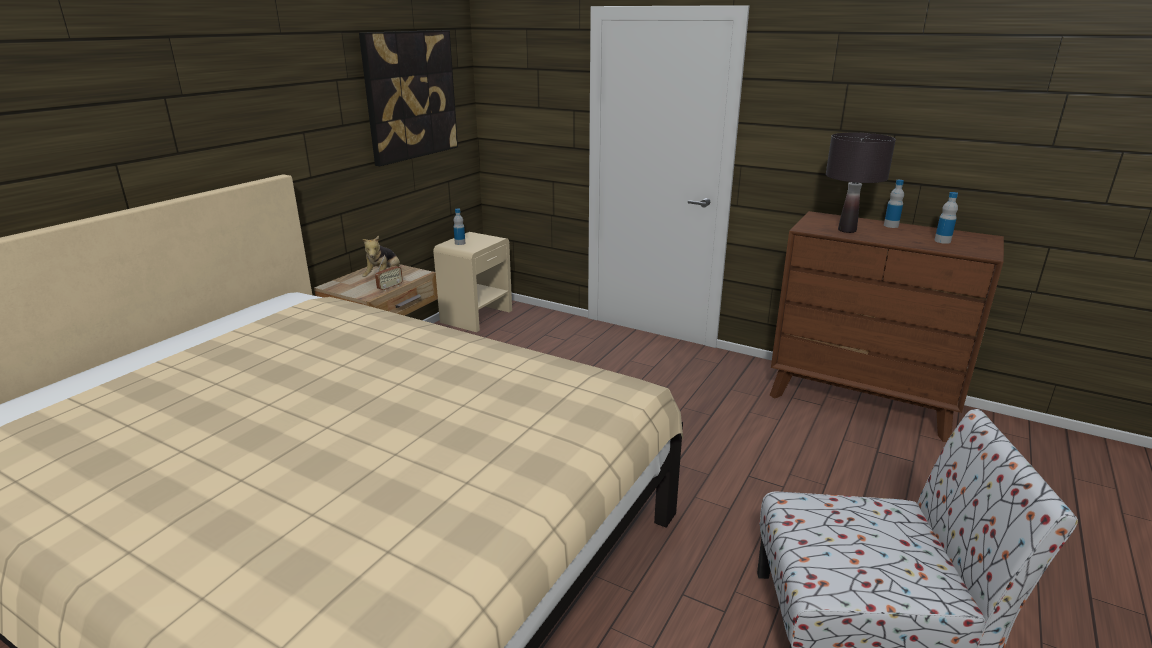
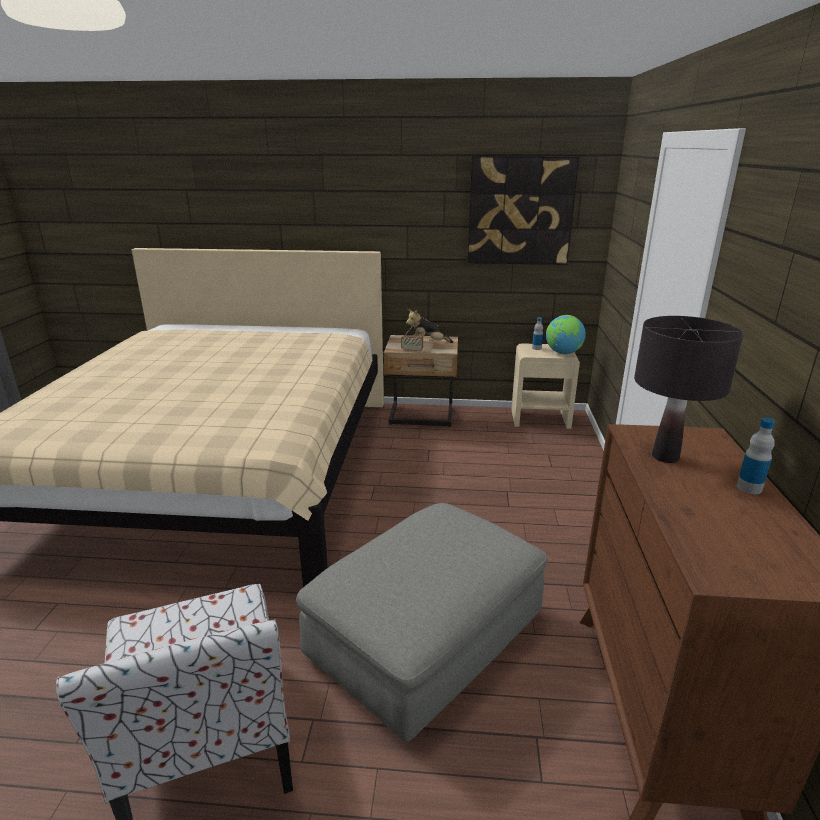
camera: 65 degrees right, 0 degrees up
bottle [934,192,958,244] -> none
none -> grey ottoman [296,503,547,742]
none -> globe [546,315,586,354]

